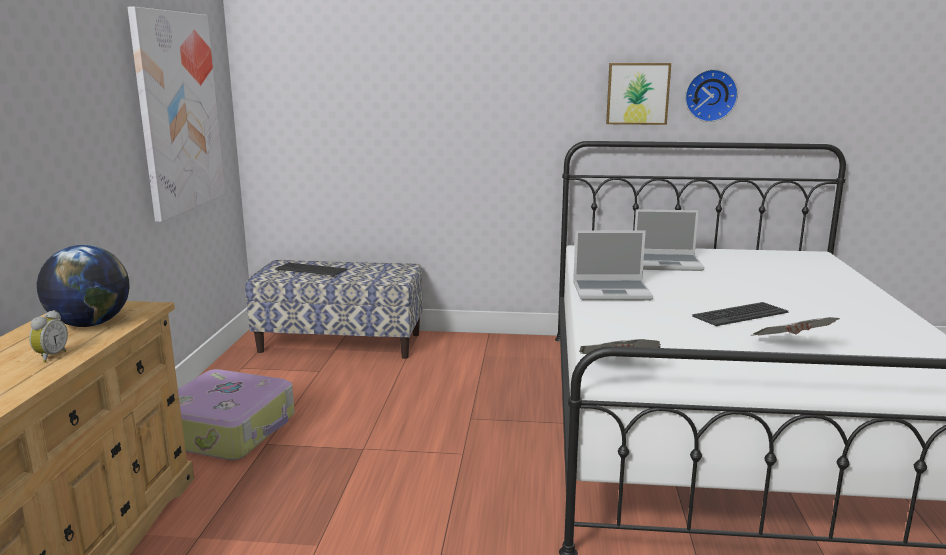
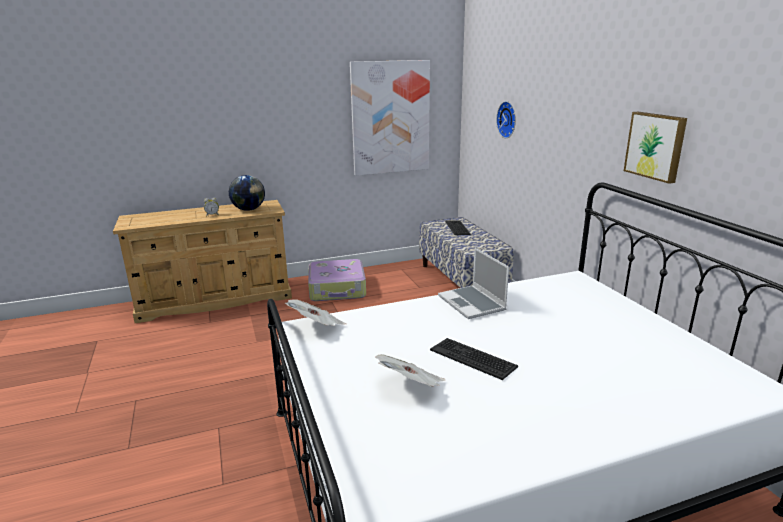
camera: 65 degrees right, 5 degrees up
laptop [634,209,704,271] -> none
wall clock [685,69,738,122] -> wall clock moved to [496,101,516,138]

